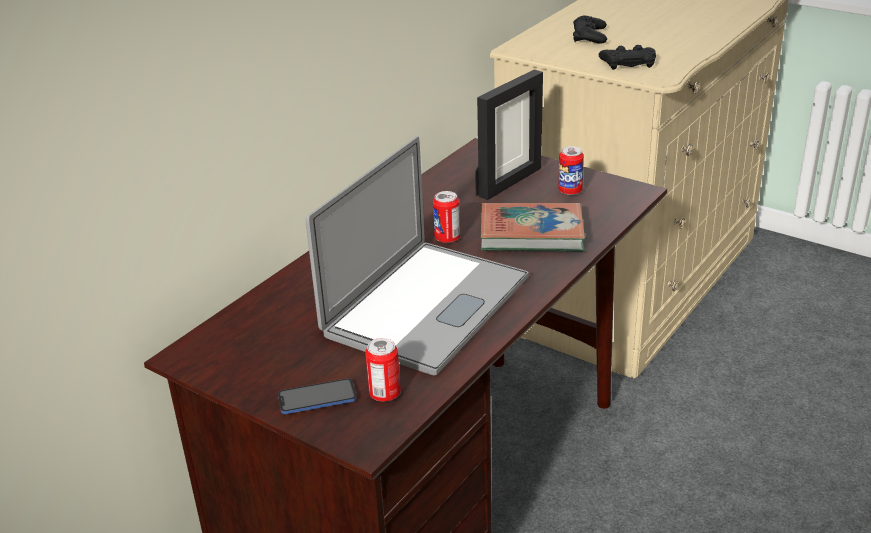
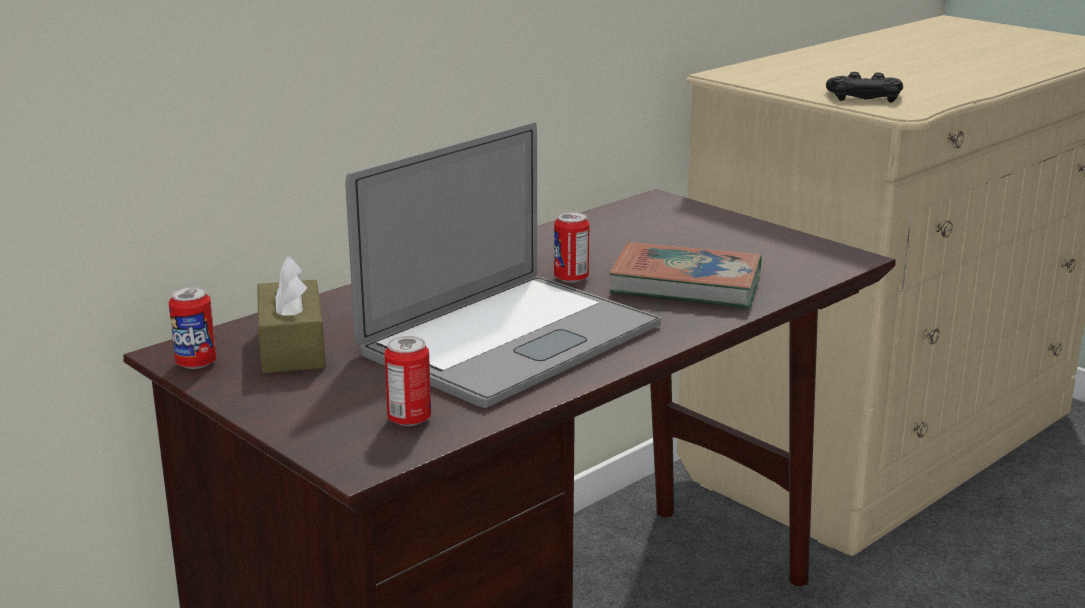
camera: 10 degrees right, 10 degrees down
phone [278,379,357,414] -> none
picture frame [475,70,543,200] -> none
can [558,146,584,195] -> can moved to [169,287,216,369]
black game controller [573,15,607,44] -> none
none -> brown tissue box [257,256,326,373]

